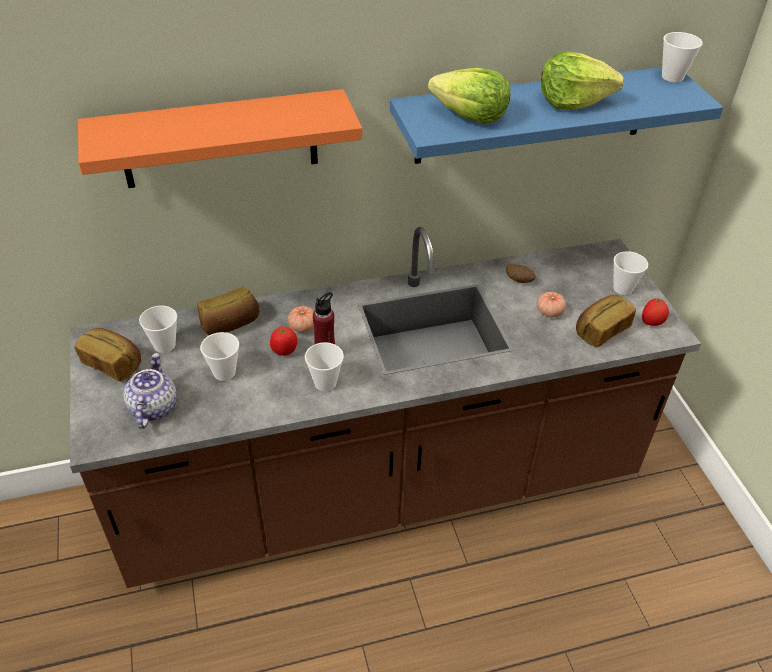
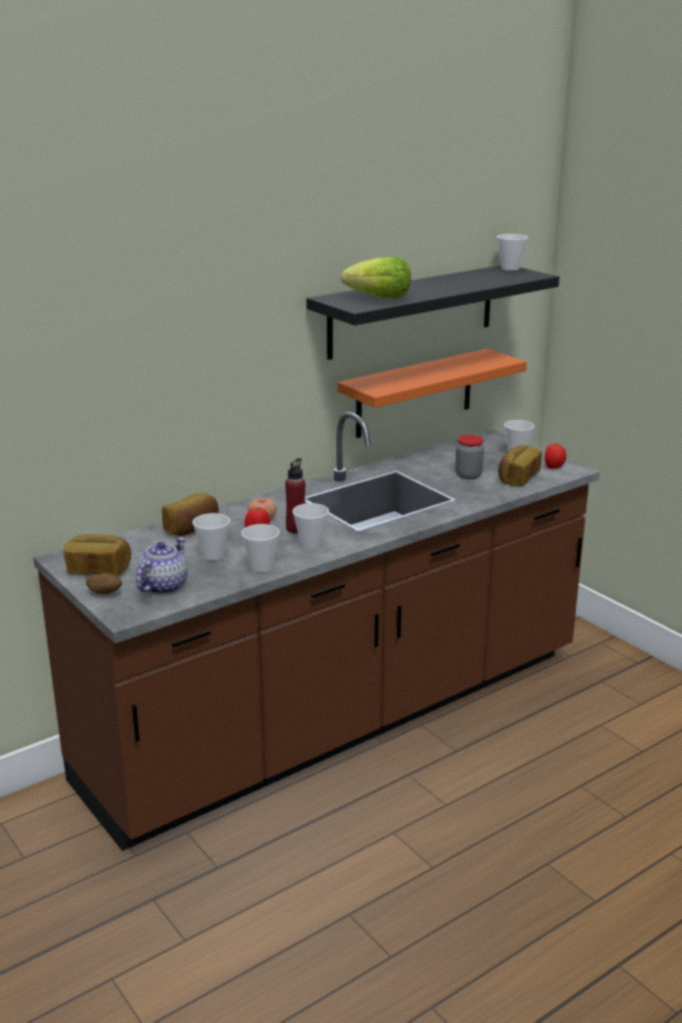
camera: 20 degrees left, 20 degrees down
orange shelf [78,89,362,188] -> orange shelf moved to [337,349,527,438]
teapot [123,353,177,429] -> teapot turned 45 degrees clockwise [136,538,188,595]
cup [139,306,177,353] -> cup moved to [241,524,280,572]
blue shelf [390,67,723,164] -> black shelf [306,265,559,360]
potato [506,264,535,283] -> potato moved to [86,573,122,594]
tomato [537,292,566,317] -> jar [455,435,484,480]
lettuce [541,52,624,110] -> none

